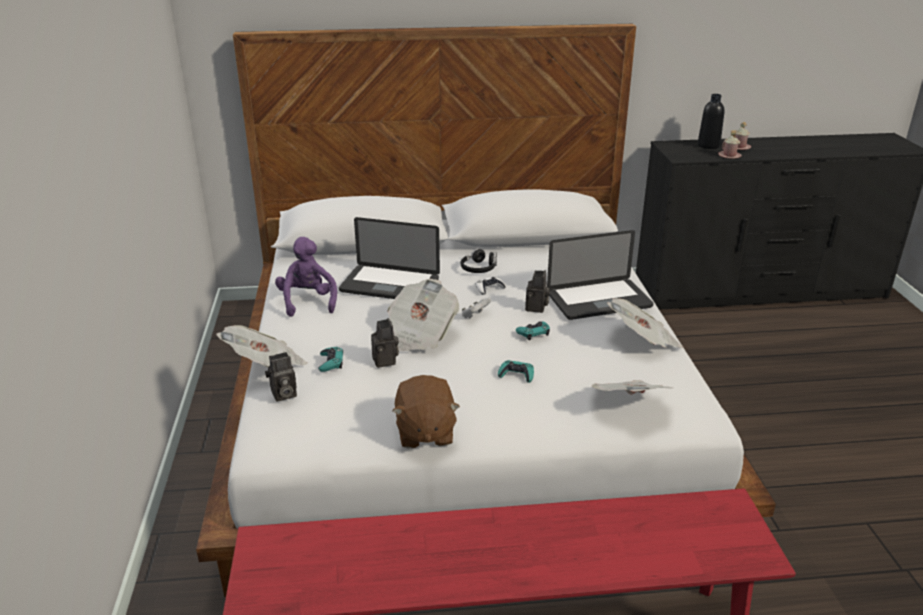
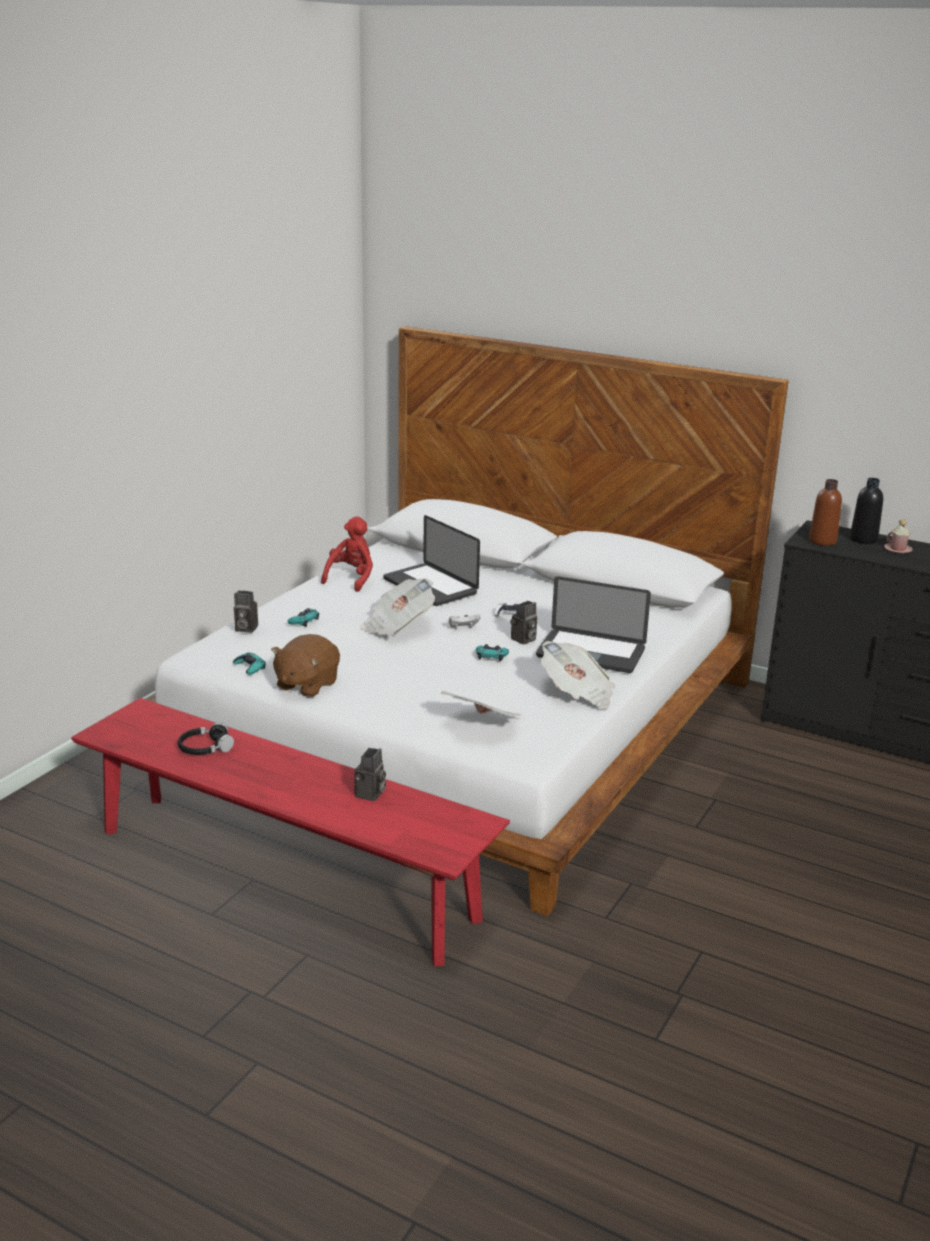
camera: 35 degrees right, 5 degrees down
newspaper [216,325,308,367] -> none
purple plush toy [275,237,337,317] -> red plush toy [321,516,373,592]
camera [371,318,399,368] -> camera moved to [354,748,386,801]
black headphones [460,248,497,273] -> black headphones moved to [178,723,234,755]
turquoise game controller [498,360,534,383] -> turquoise game controller moved to [233,652,266,675]
pink mug [718,130,742,159] -> none
none -> brown bottle [809,479,842,546]

